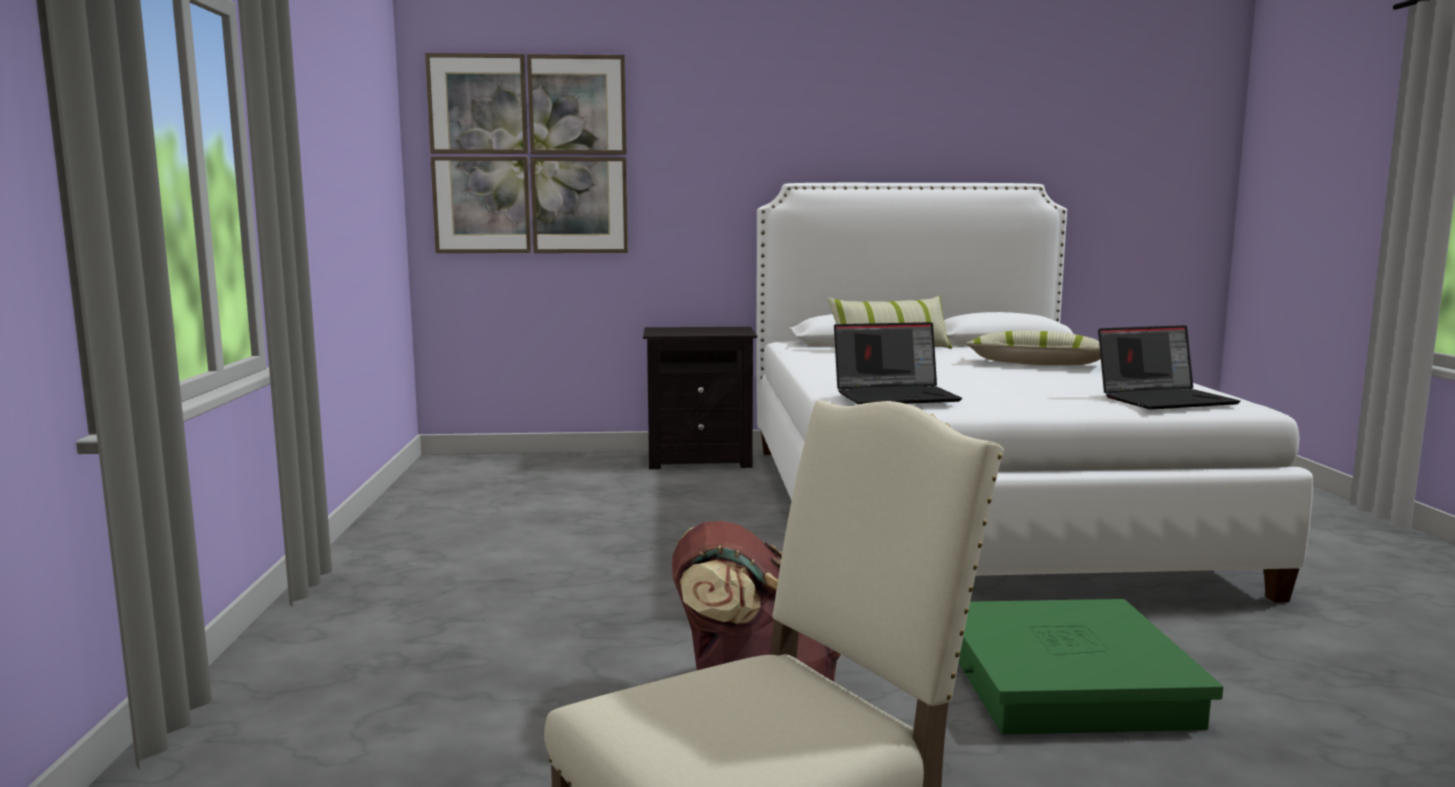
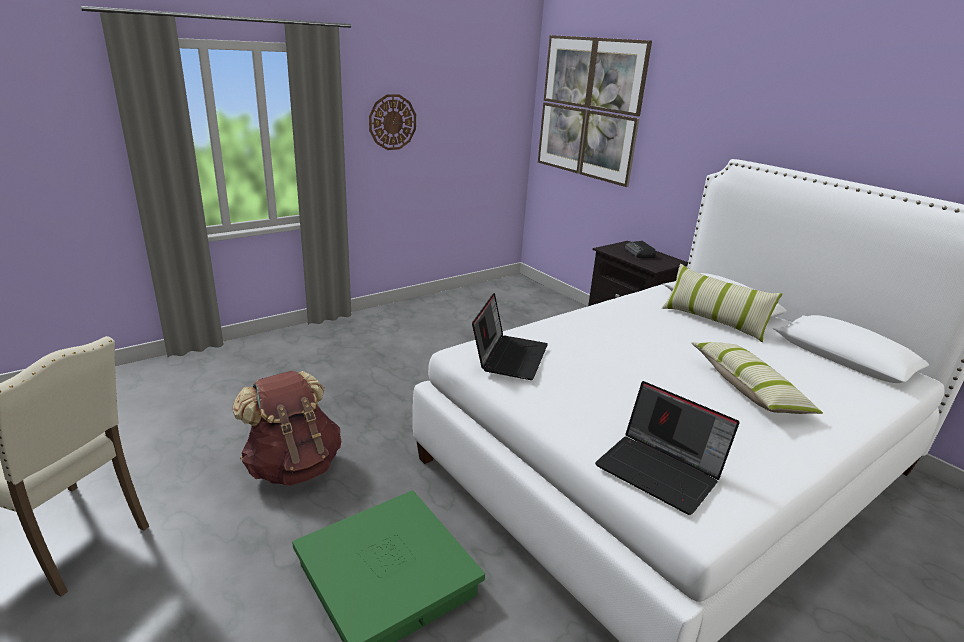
camera: 55 degrees right, 15 degrees up
laptop [834,322,962,405] -> laptop turned 120 degrees counterclockwise [472,293,548,380]
none -> wall clock [369,94,416,150]
none -> radio [624,241,656,258]

